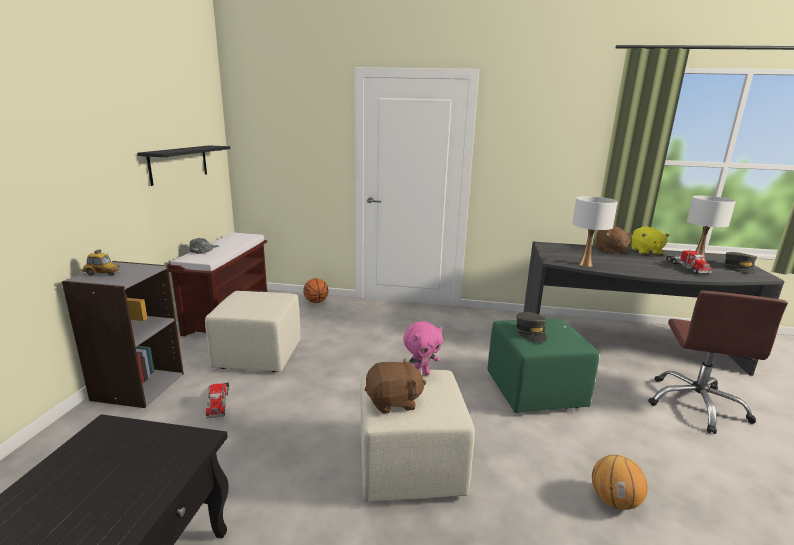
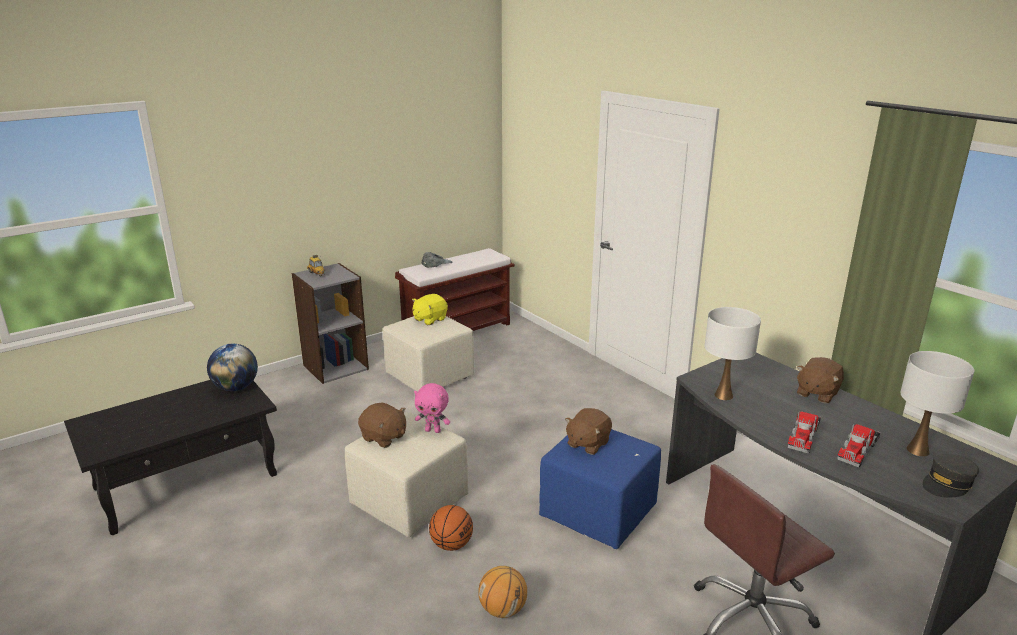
camera: 45 degrees right, 5 degrees up
black shelf [137,145,230,186] -> none
toy truck [206,382,229,419] -> toy truck moved to [788,411,821,454]
basketball [303,278,328,303] -> basketball moved to [429,505,473,551]
green ottoman [487,318,599,413] -> blue ottoman [539,429,661,549]
grey cap [516,312,547,343] -> brown plush toy [565,408,612,455]
yellow plush toy [631,226,670,255] -> yellow plush toy moved to [412,294,448,325]
none -> globe [207,344,258,391]

